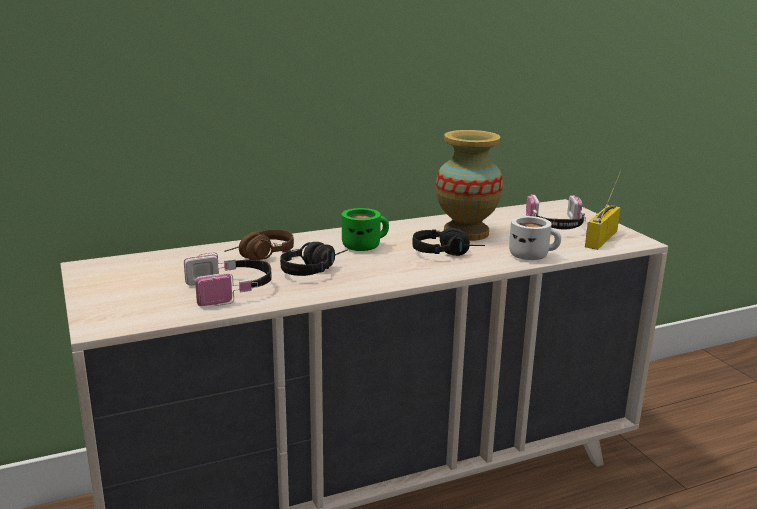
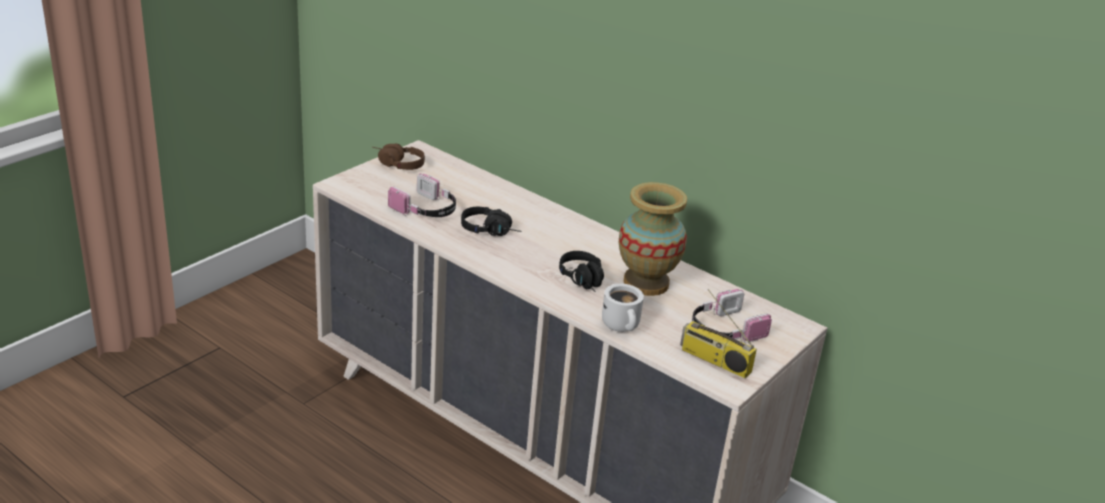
camera: 60 degrees right, 10 degrees up
brown headphones [224,229,294,260] -> brown headphones moved to [372,144,425,170]
green mug [342,208,389,251] -> none
radio [585,170,621,250] -> radio turned 150 degrees counterclockwise [680,289,757,379]

